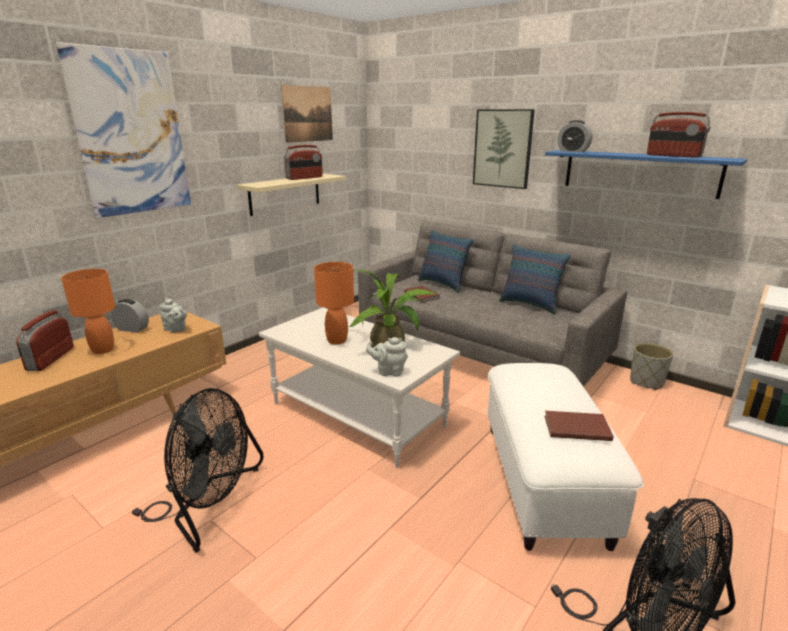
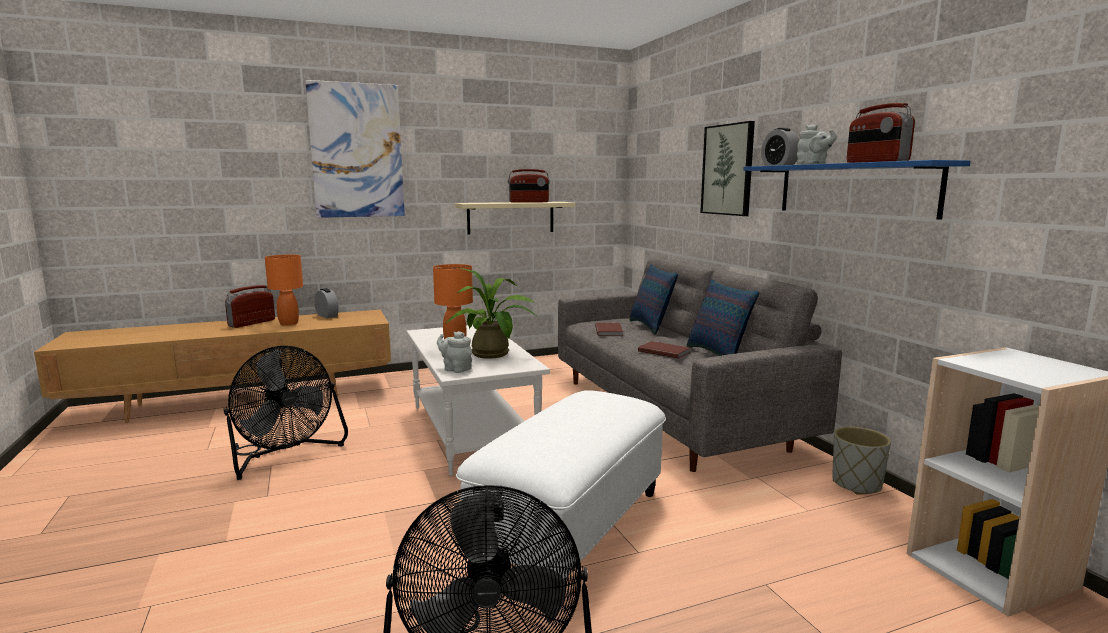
camera: 30 degrees right, 10 degrees down
grey teapot [160,298,187,332] -> grey teapot moved to [797,124,837,164]
picture [281,85,333,143] -> none
brown book [544,411,613,441] -> brown book moved to [638,341,691,359]

